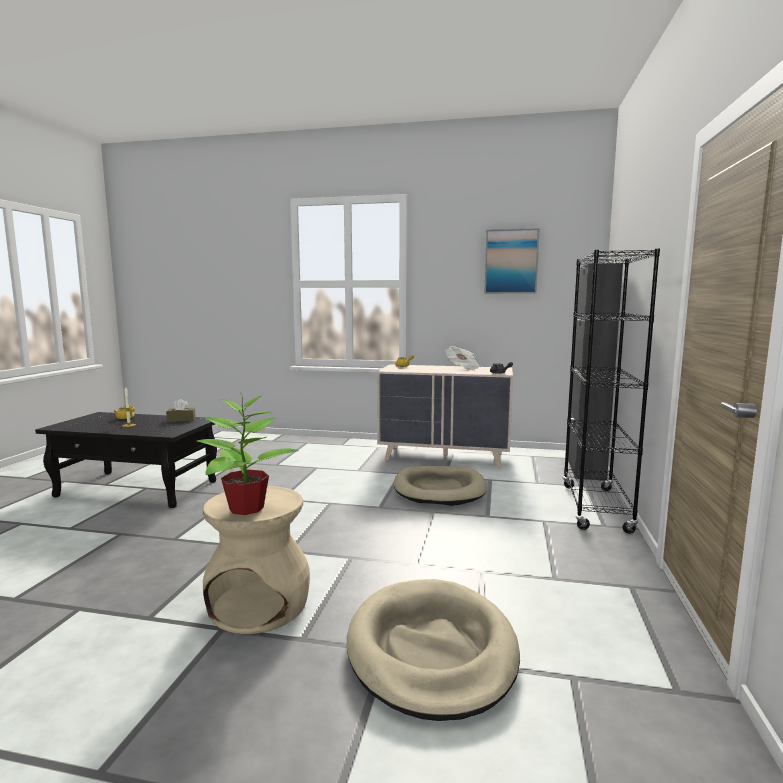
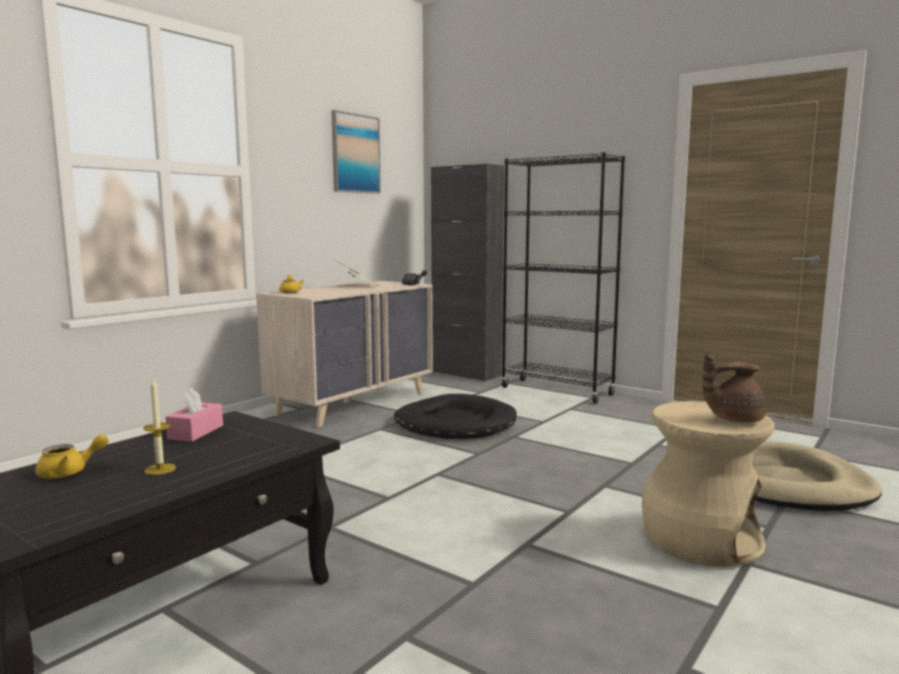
camera: 65 degrees left, 0 degrees up
brown tissue box [166,399,196,422] -> pink tissue box [166,388,223,442]
potted plant [196,394,299,515] -> brown teapot [702,353,766,422]
beige dog bed [394,466,487,506] -> black dog bed [394,394,517,439]

